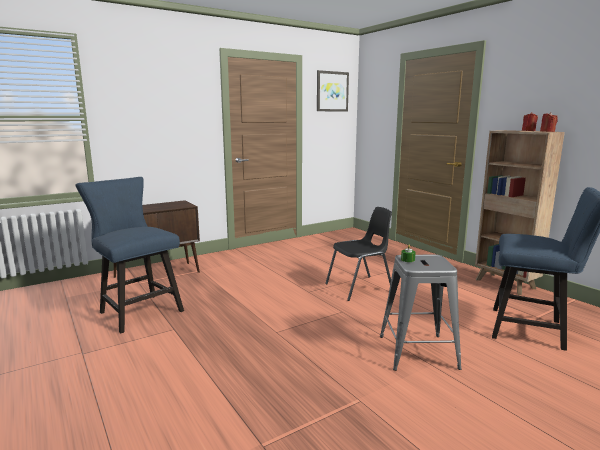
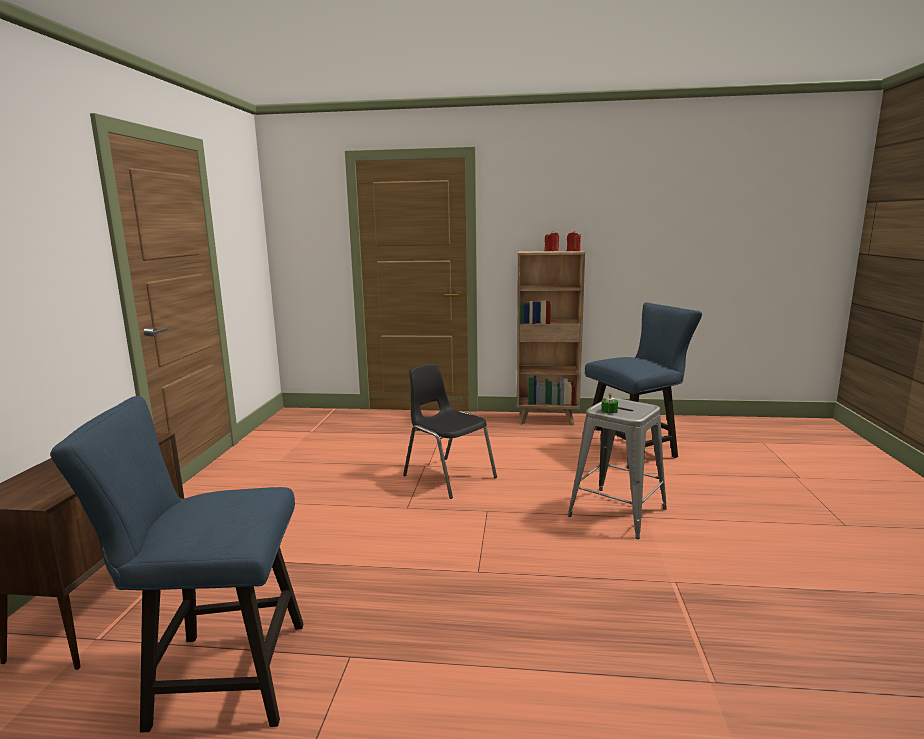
camera: 50 degrees left, 0 degrees up
picture [317,70,349,112] -> none
black chair [325,207,392,301] -> black chair turned 60 degrees counterclockwise [403,364,497,499]

